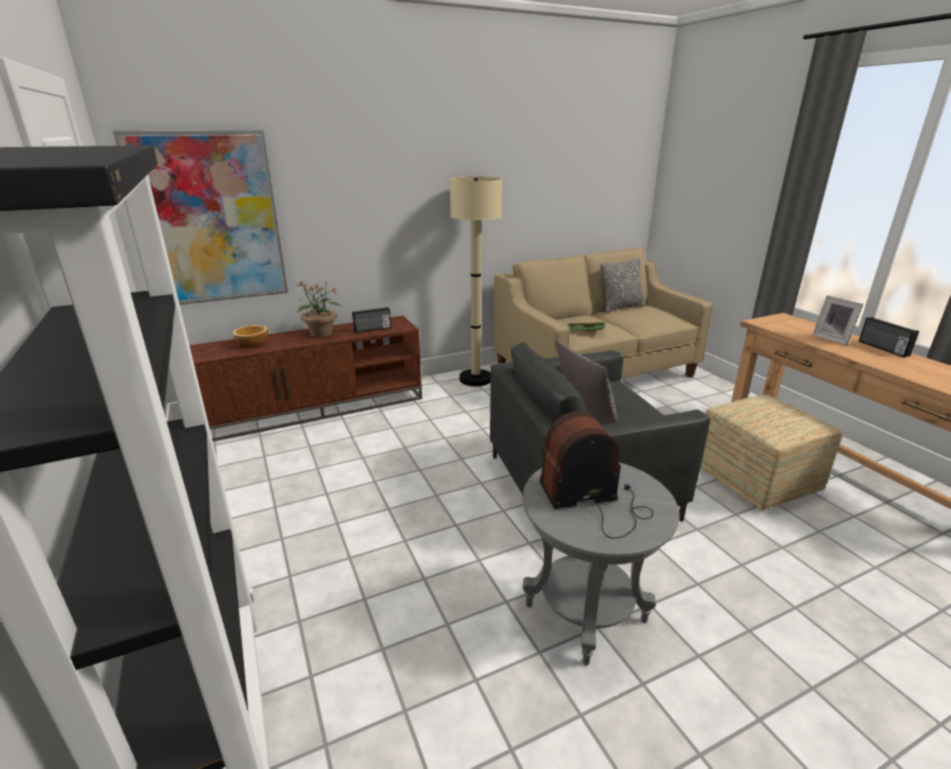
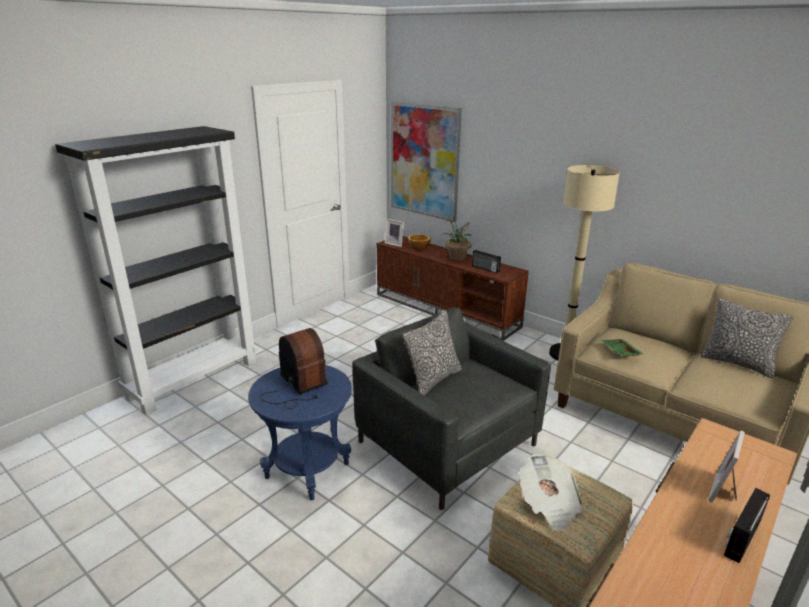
camera: 65 degrees right, 0 degrees up
grey side table [522,462,680,666] -> blue side table [248,365,352,501]
none -> picture frame [385,219,404,247]
none -> newspaper [519,453,584,532]

